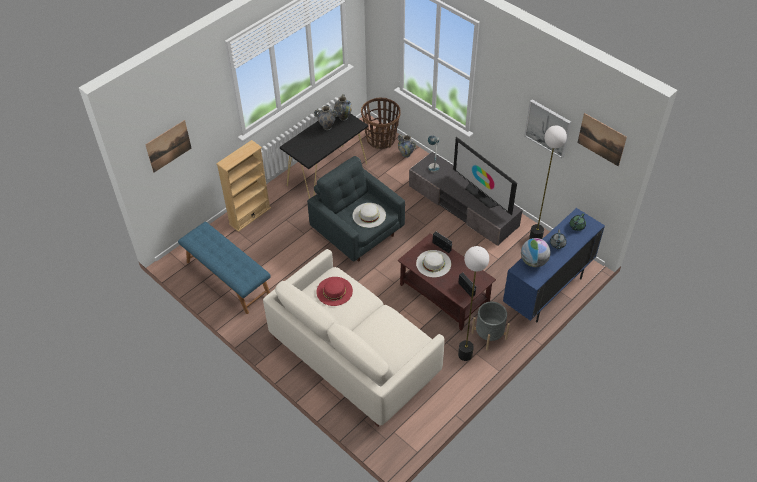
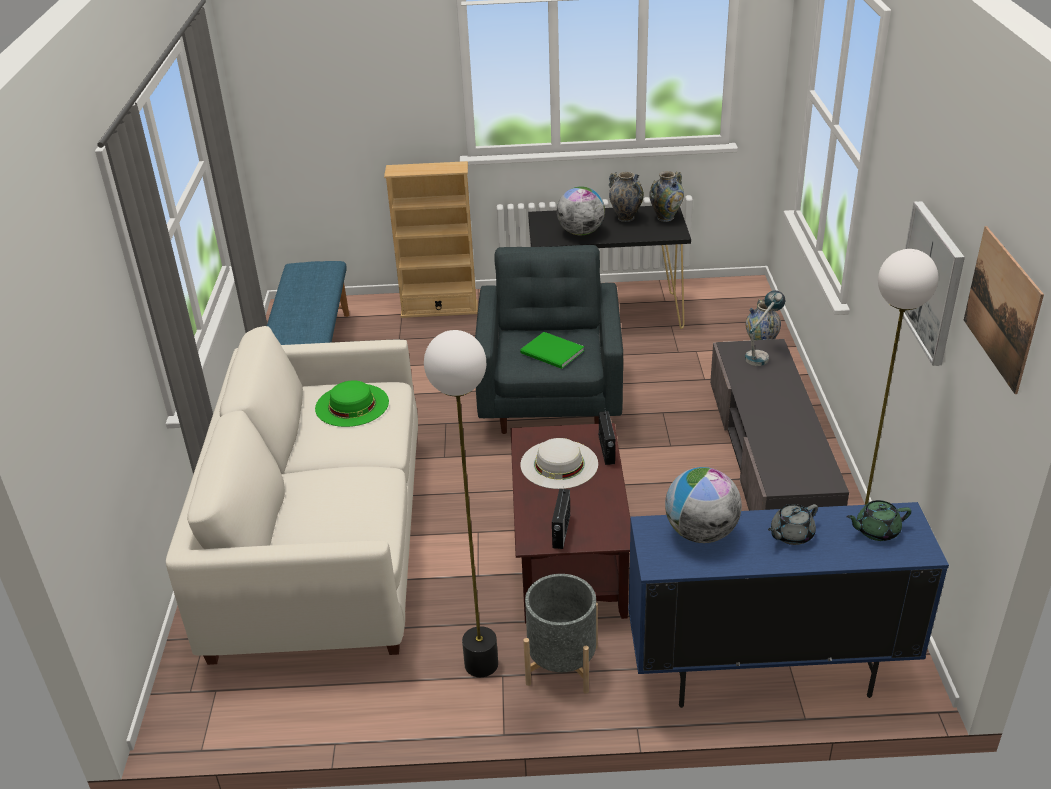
camera: 45 degrees right, 15 degrees down
picture [145,120,191,173] -> none
red hat [316,277,353,306] -> green hat [315,380,389,427]
white hat [353,203,386,228] -> green book [520,332,584,369]
basket [361,98,401,149] -> none
television [453,137,517,215] -> none
none -> globe [557,187,605,235]

